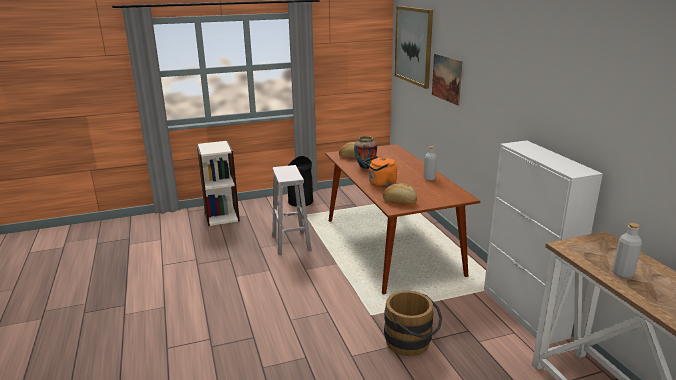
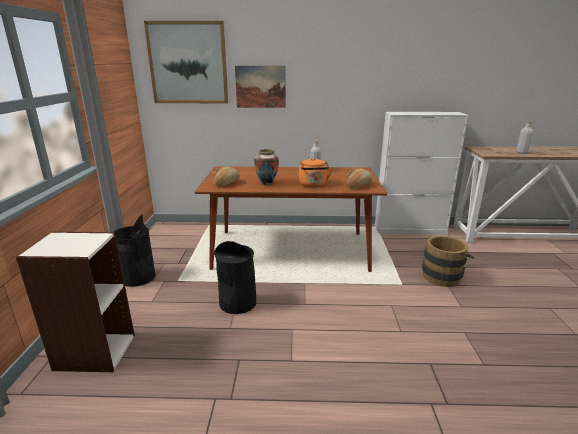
camera: 70 degrees left, 0 degrees up
white stool [272,165,312,255] -> black trash can [214,241,256,314]

